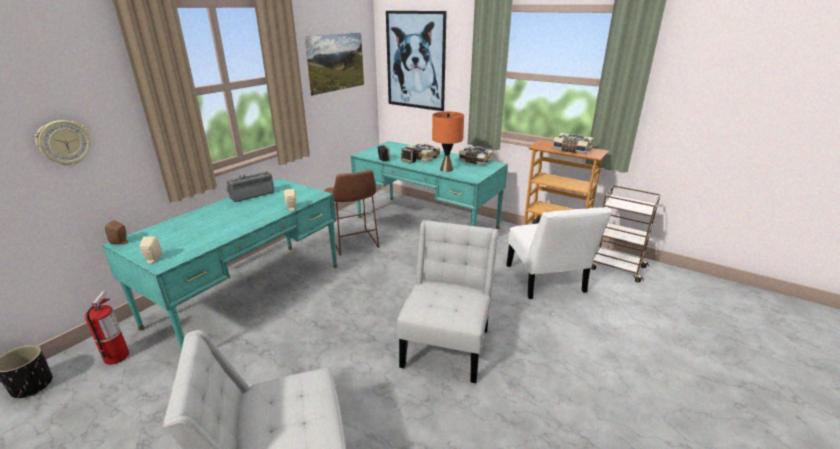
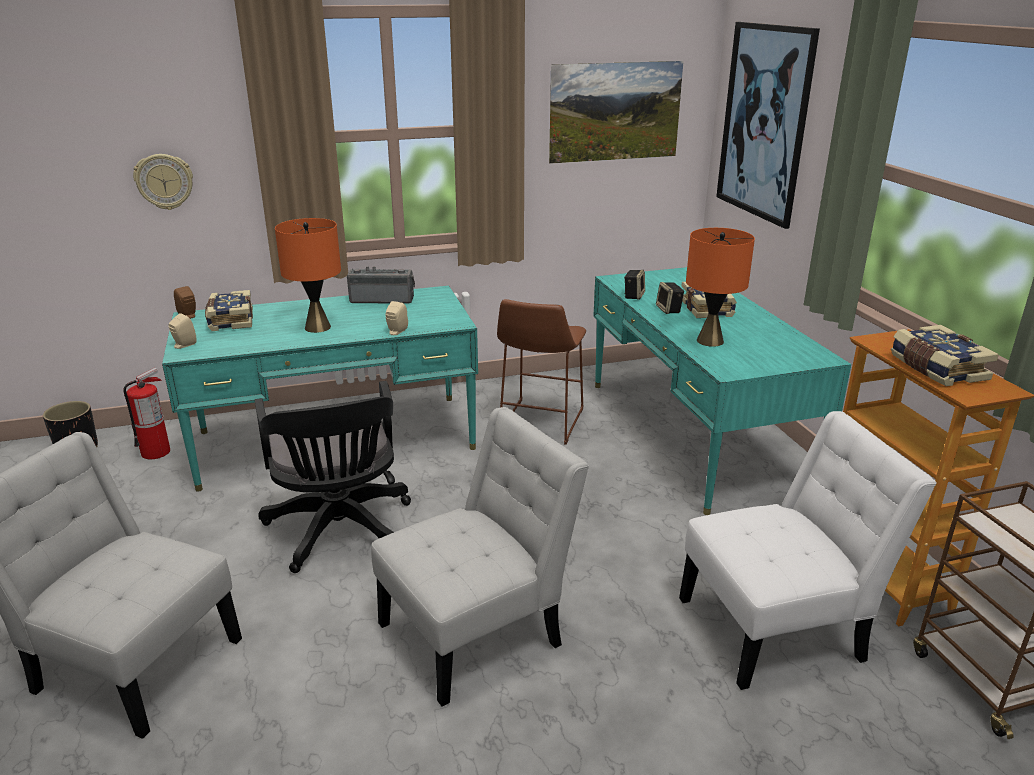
camera: 40 degrees right, 0 degrees up
book [459,146,494,165] -> book moved to [205,290,253,331]
white chair [506,207,612,299] -> white chair turned 135 degrees counterclockwise [679,411,937,690]
none -> black office chair [255,381,411,573]
none -> orange table lamp [275,218,341,333]

